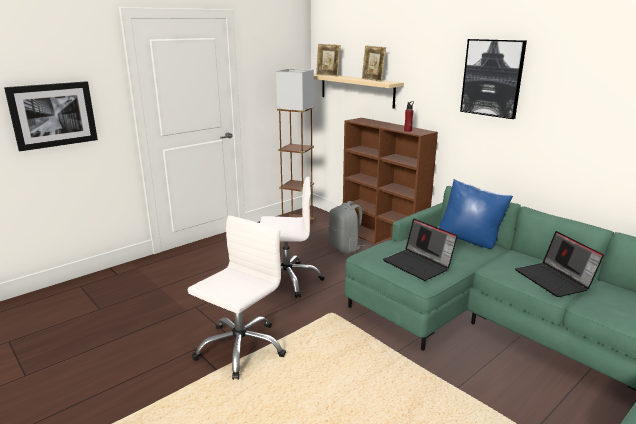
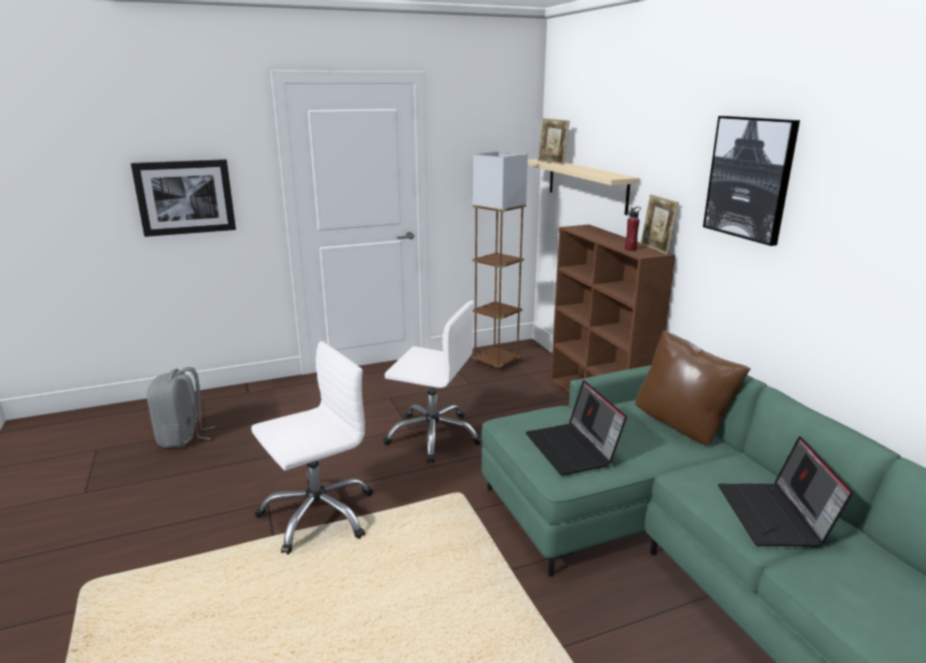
camera: 20 degrees right, 0 degrees up
grey backpack [329,201,365,254] -> grey backpack moved to [147,367,215,448]
picture frame [362,45,386,82] -> picture frame moved to [641,194,679,254]
blue pillow [439,179,513,249] -> brown pillow [635,329,750,446]

